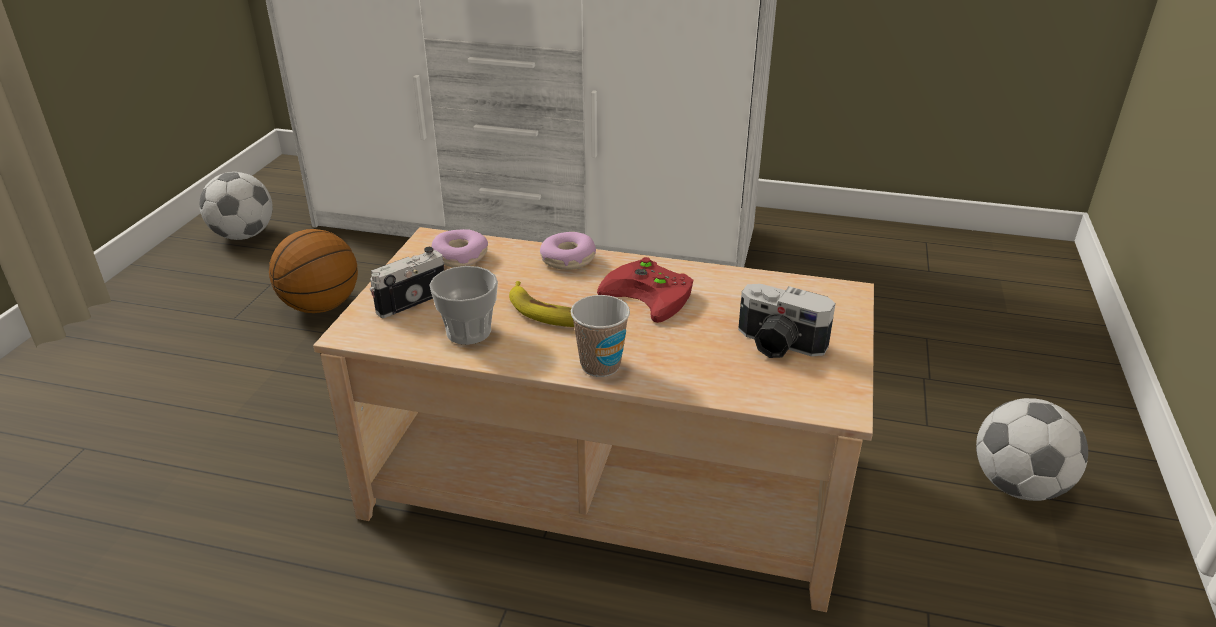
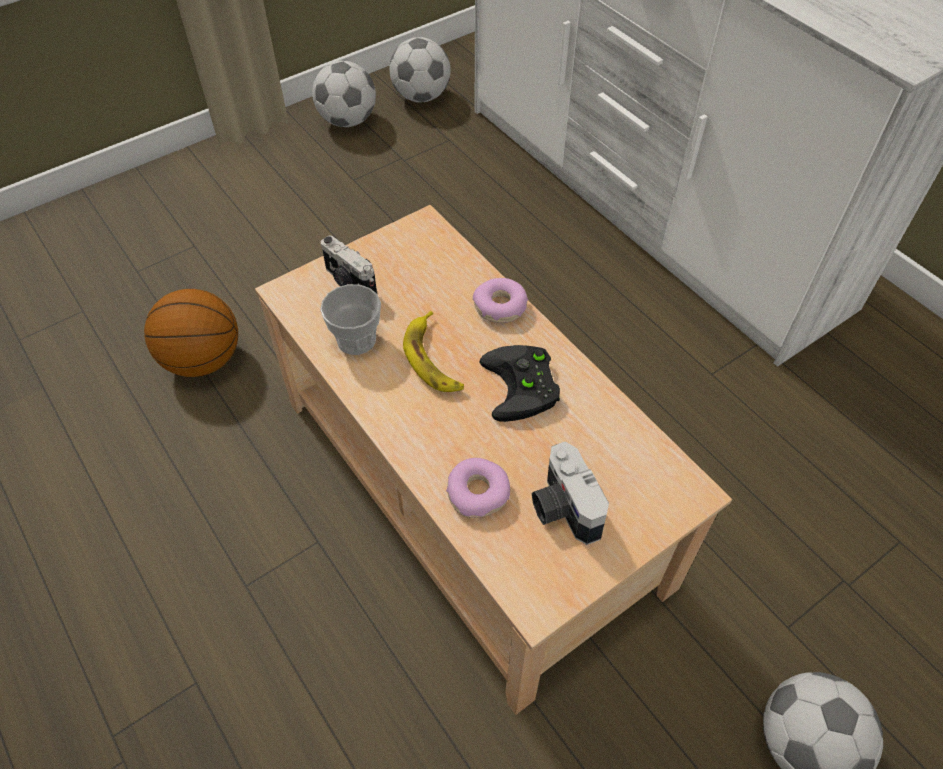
camera: 40 degrees right, 20 degrees up
basketball [269,229,358,313] -> basketball moved to [144,289,238,377]
camera [370,247,445,318] -> camera turned 135 degrees counterclockwise [321,235,377,294]
donut [432,229,488,268] -> donut moved to [446,458,510,518]
cup [571,295,630,377] -> none
red game controller [597,257,693,323] -> black game controller [479,345,560,422]
none -> football [312,61,376,127]

